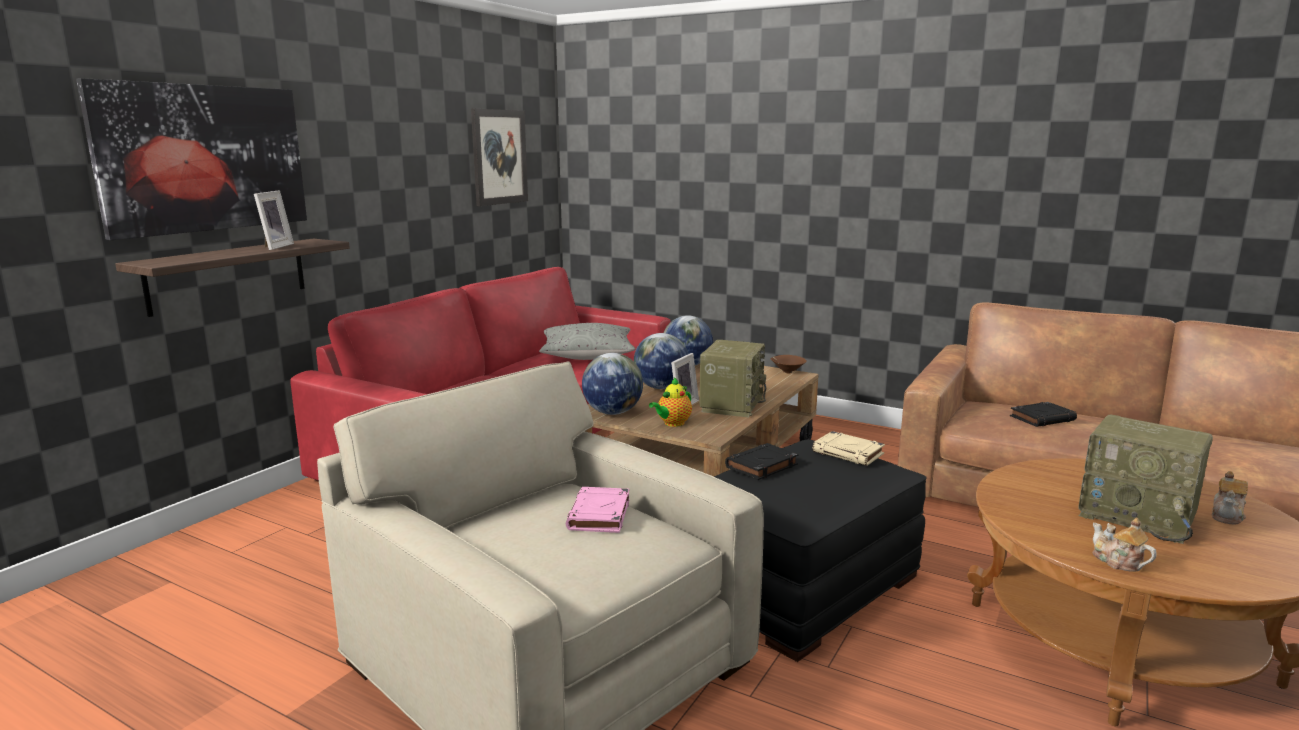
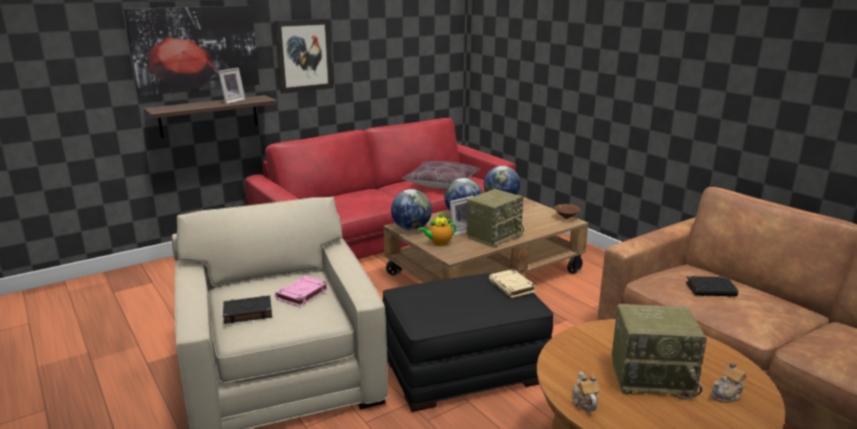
camera: 25 degrees right, 5 degrees up
picture [471,109,528,206] -> picture moved to [274,19,334,93]
grey pillow [539,323,635,360] -> brown pillow [402,161,480,188]
black book [725,443,798,480] -> black book moved to [223,295,272,324]
radio [1078,414,1213,544] -> radio turned 60 degrees counterclockwise [612,304,707,400]

